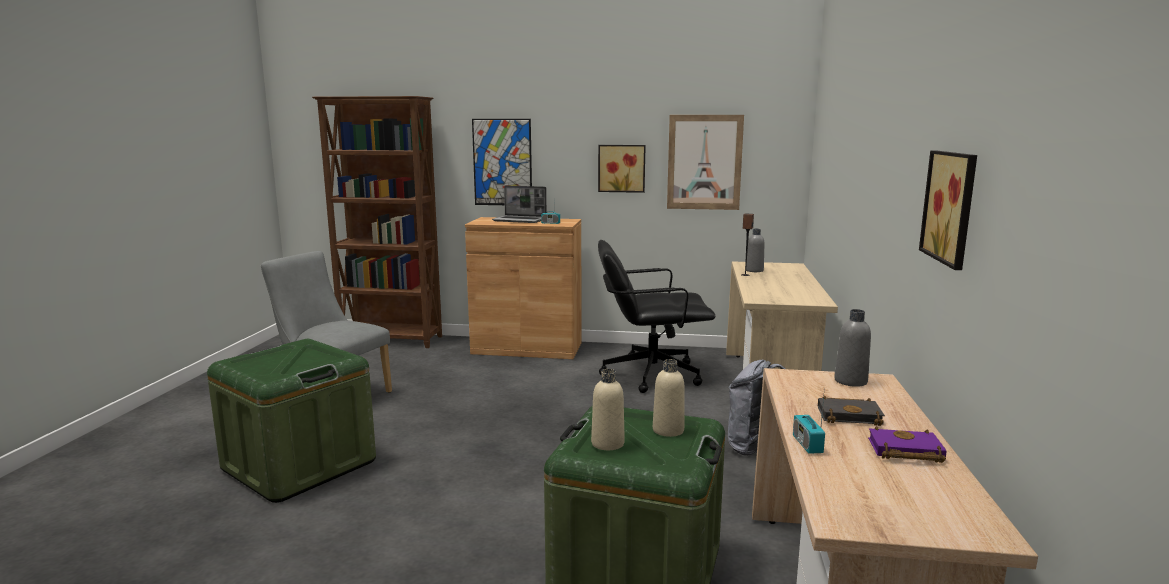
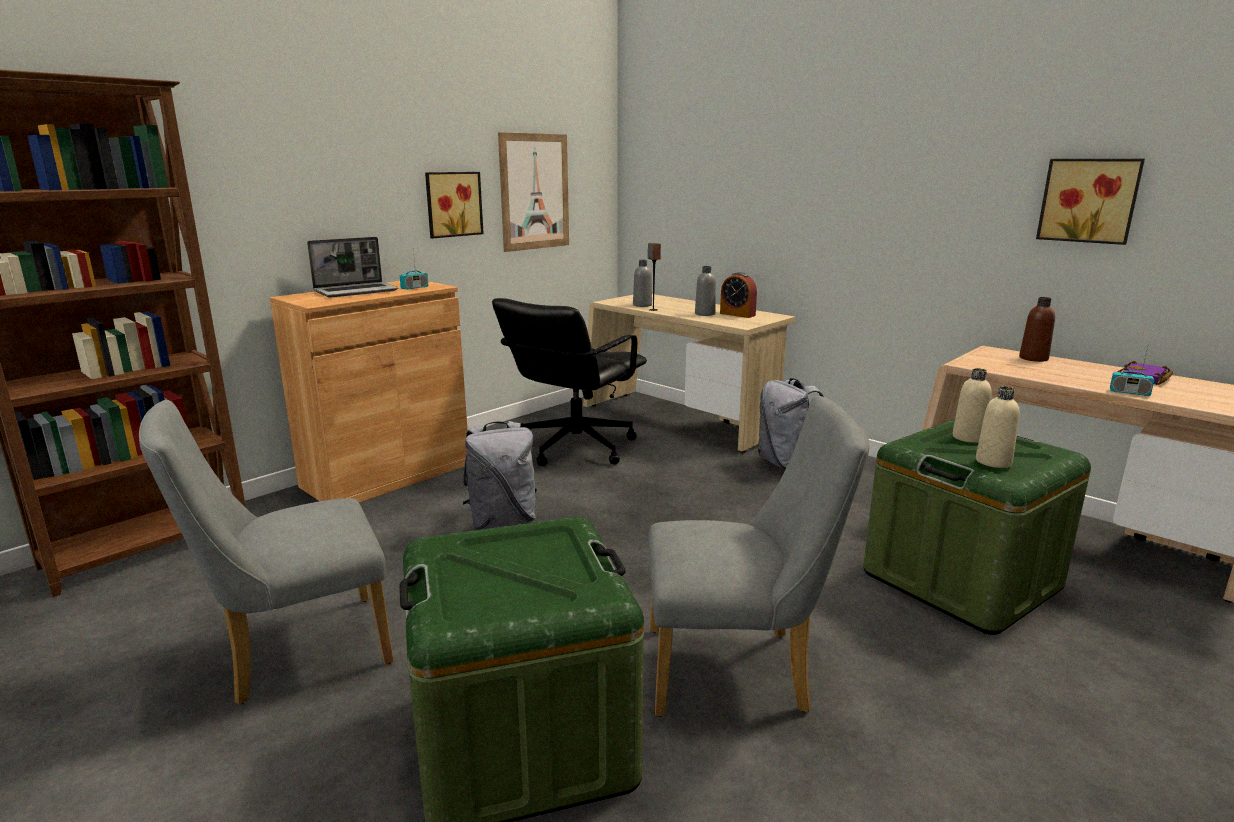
camera: 55 degrees left, 5 degrees up
picture [472,119,532,205] -> none
black book [818,395,885,426] -> none
grey bottle [834,309,871,387] -> grey bottle moved to [695,266,716,316]
none -> grey backpack [462,421,537,530]
none -> grey chair [649,396,870,717]
none -> alarm clock [720,272,757,318]
none -> brown bottle [1019,297,1055,362]

